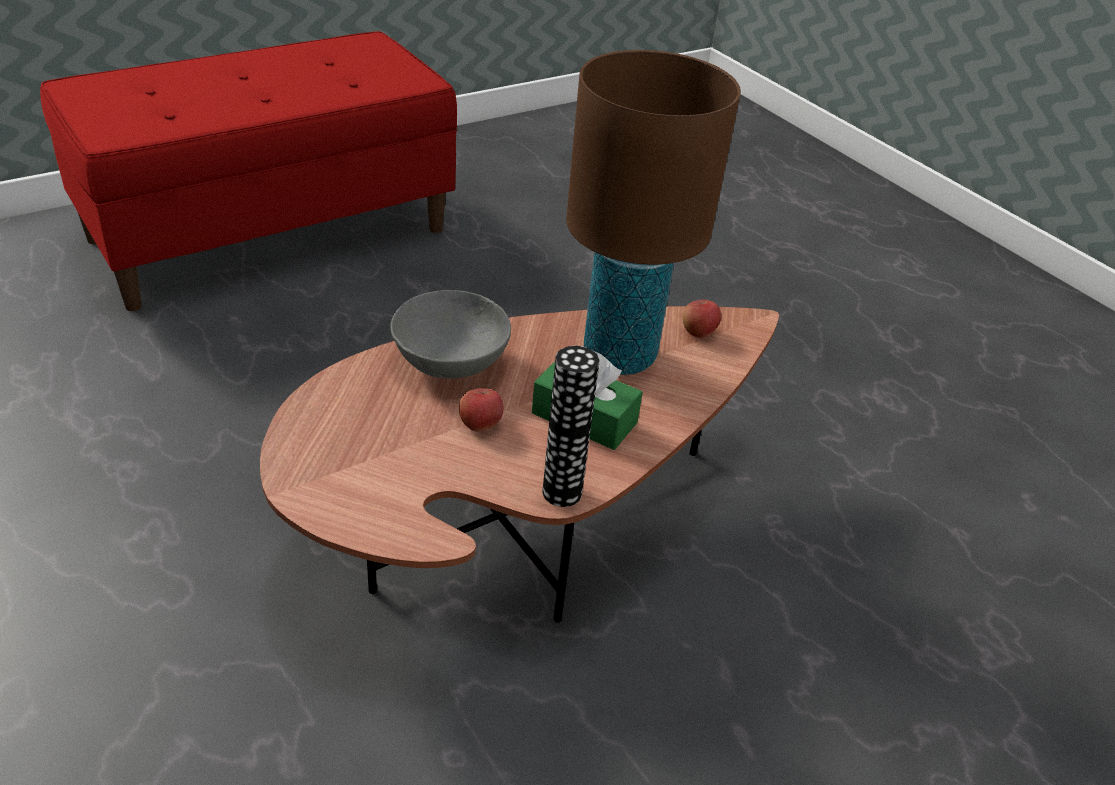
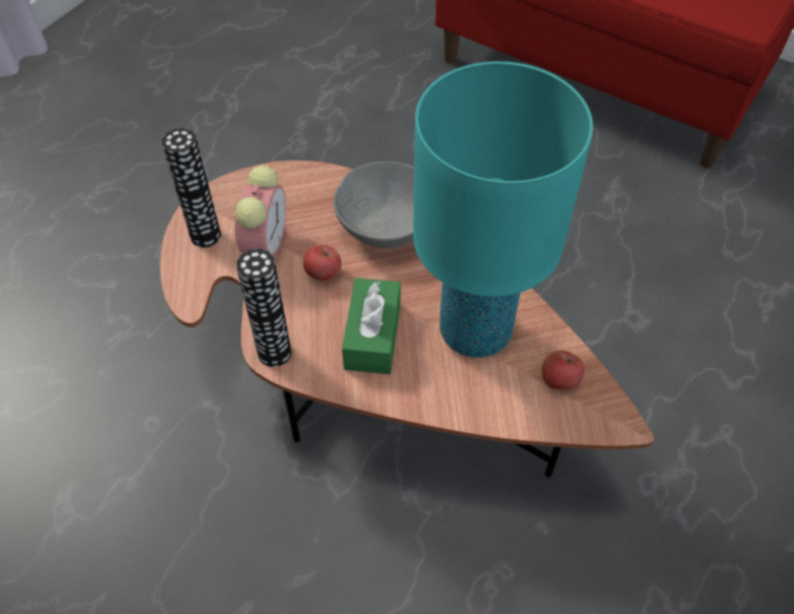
camera: 70 degrees right, 15 degrees up
brown table lamp [566,50,741,375] -> turquoise table lamp [413,61,593,358]
none -> vase [161,128,221,248]
none -> alarm clock [234,165,286,260]

